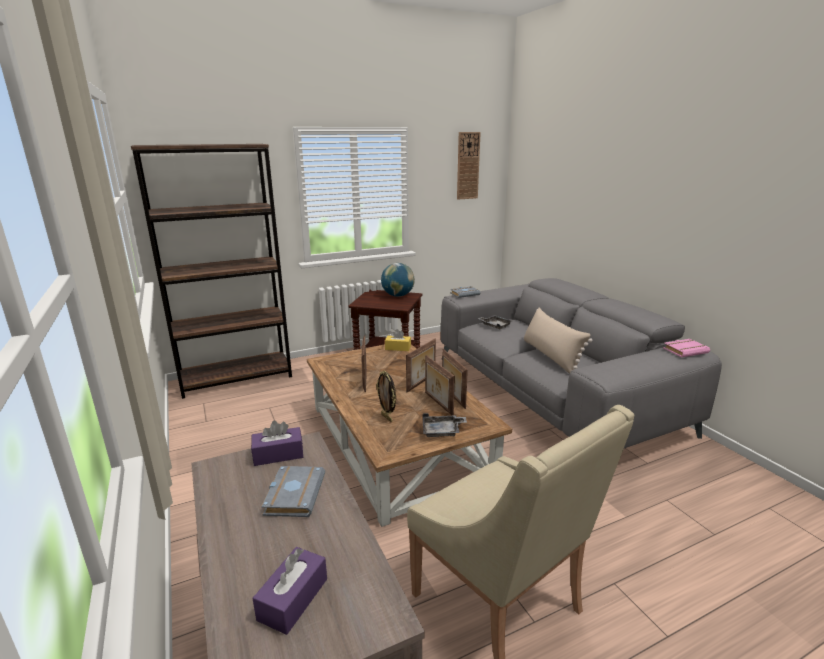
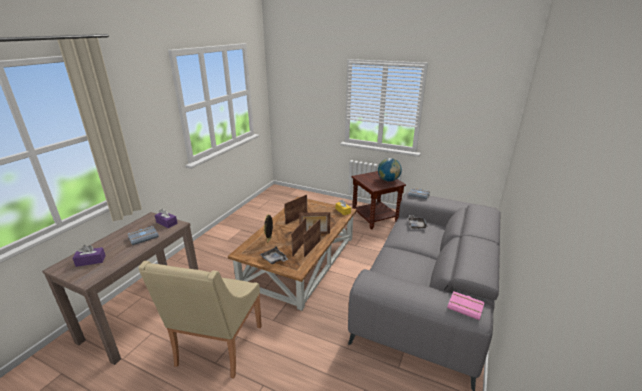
camera: 50 degrees right, 5 degrees up
brown bookcase [131,144,292,399] -> none
wall clock [457,132,481,200] -> none
beige pillow [524,308,592,374] -> none

